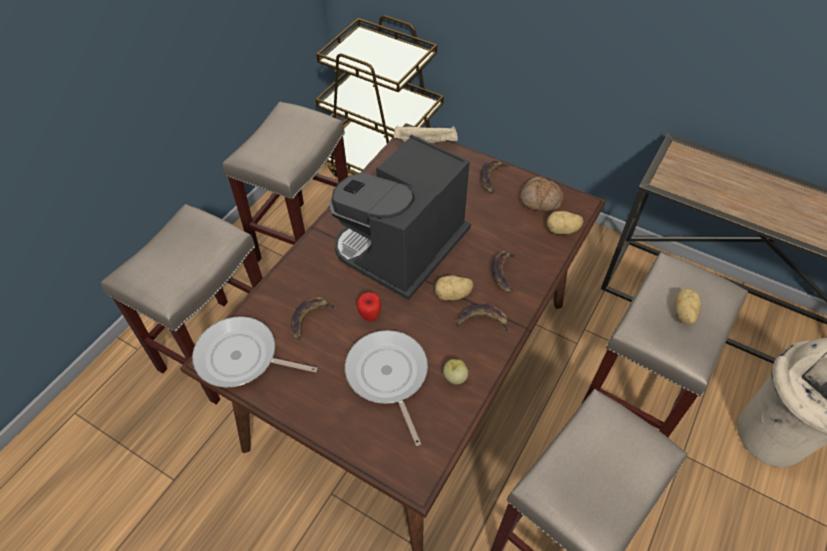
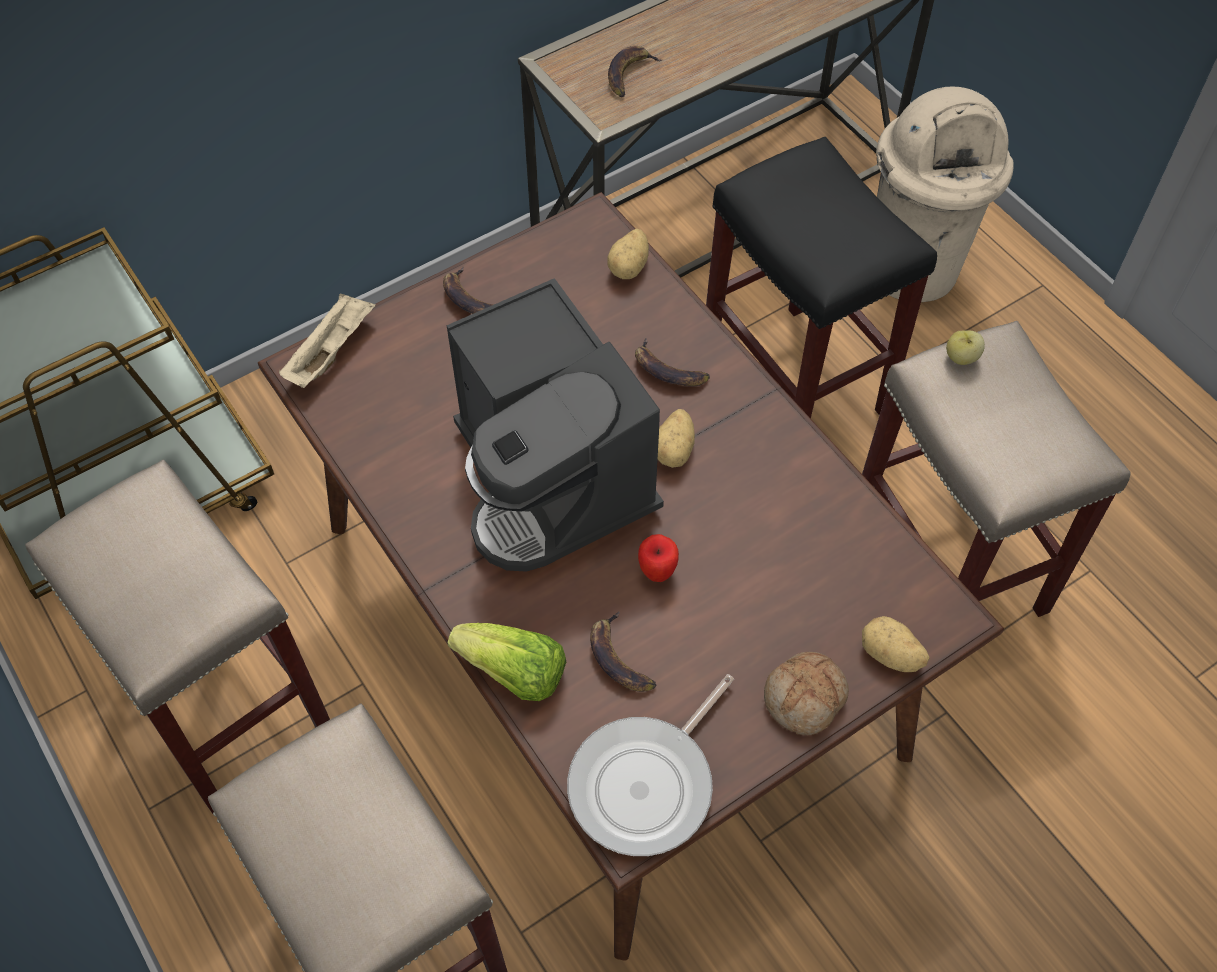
camera: 65 degrees left, 5 degrees up
frying pan [345,330,428,446] -> none
apple [443,359,469,385] -> apple moved to [946,330,985,365]
banana [456,304,509,335] -> banana moved to [608,46,663,97]
bread [520,176,563,212] -> bread moved to [764,652,849,735]
beige stool [582,252,748,437] -> black stool [706,137,937,418]
potato [674,288,701,325] -> potato moved to [862,616,930,672]
none -> lettuce [448,623,566,701]

